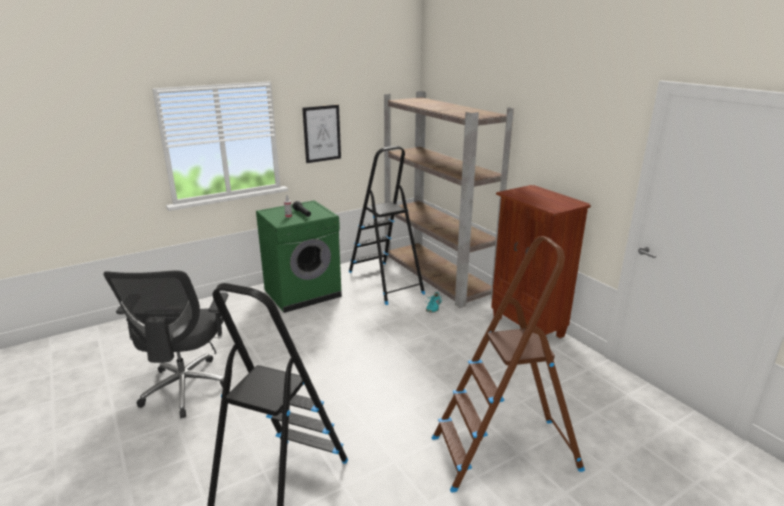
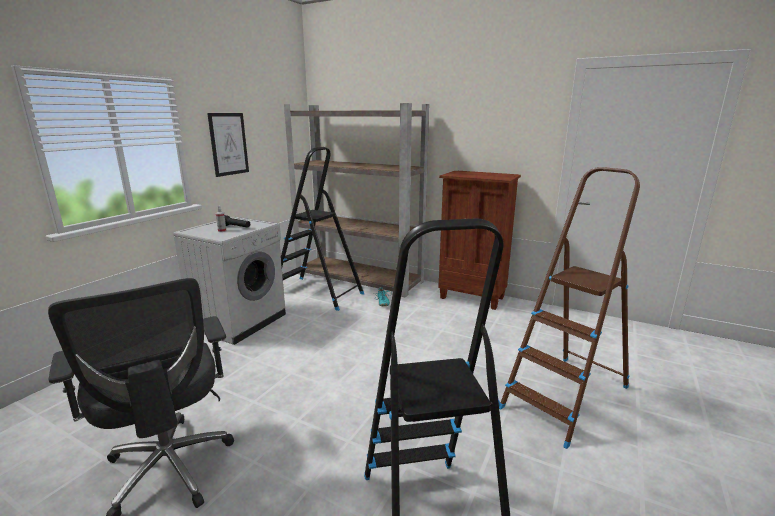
camera: 30 degrees left, 5 degrees down
green washing machine [256,200,342,313] -> white washing machine [173,217,286,345]

